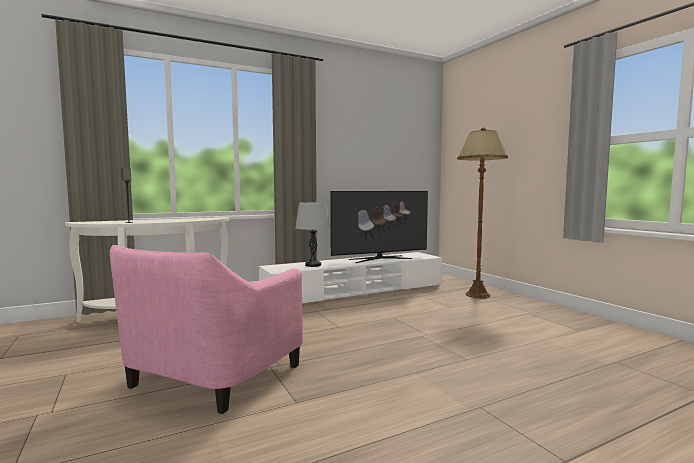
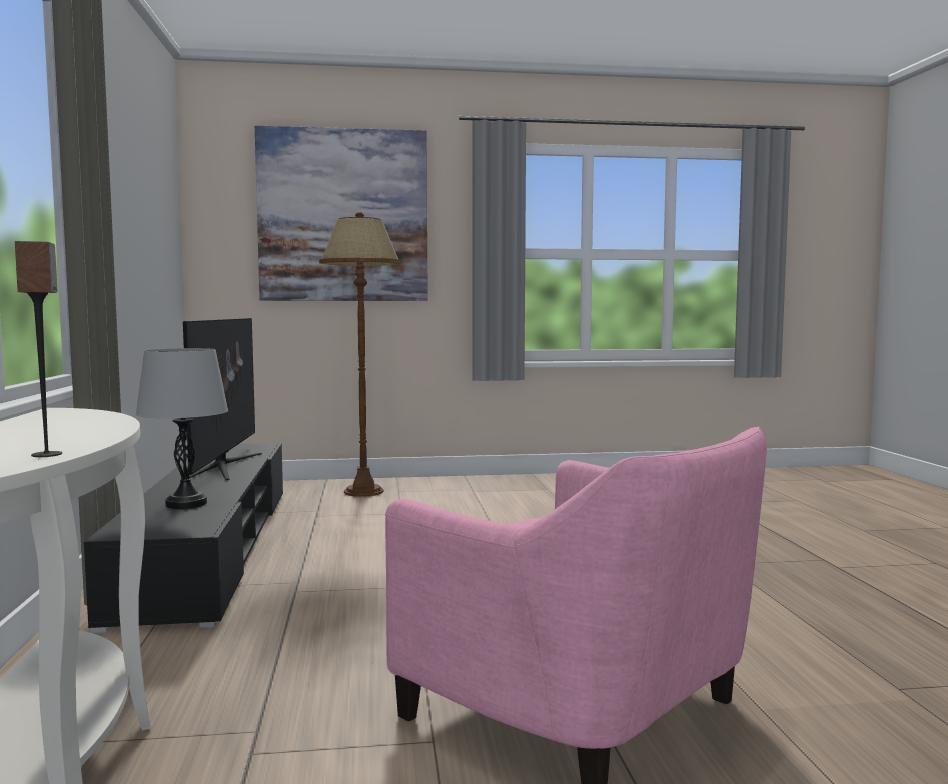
camera: 70 degrees left, 0 degrees up
white tv stand [259,252,442,303] -> black tv stand [84,443,283,633]
none -> picture [255,126,428,301]

